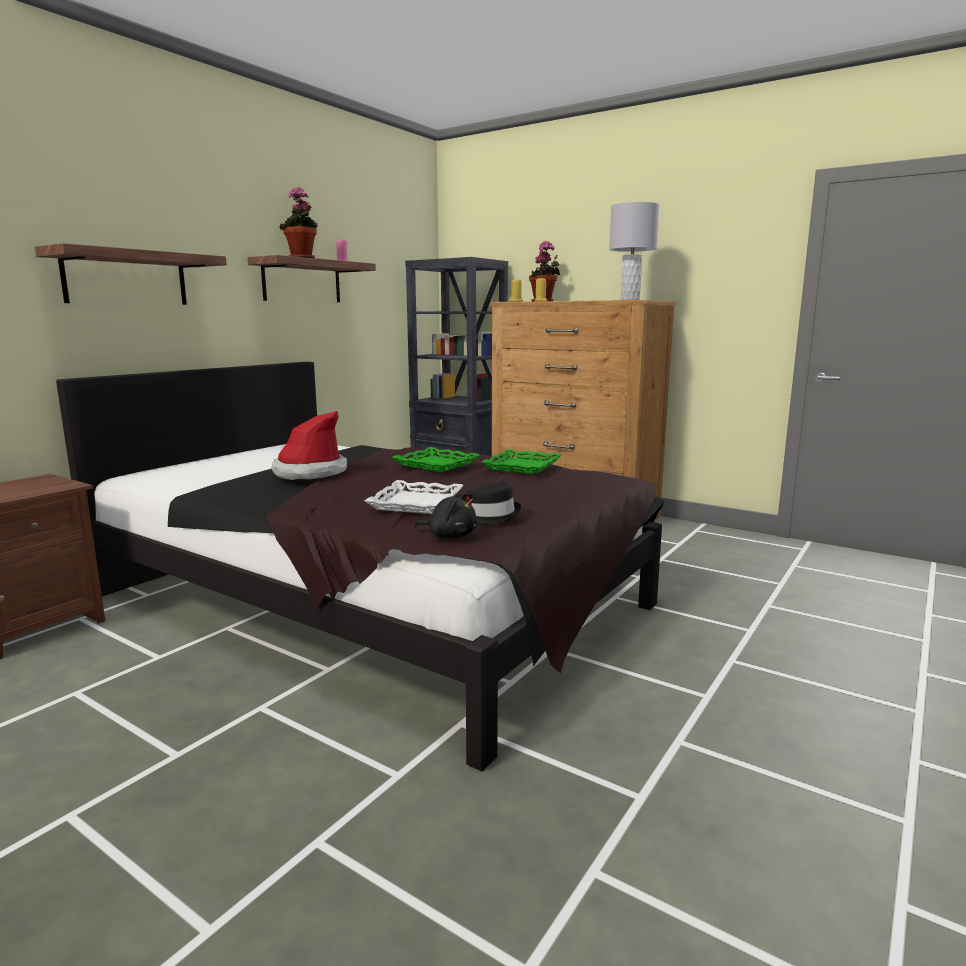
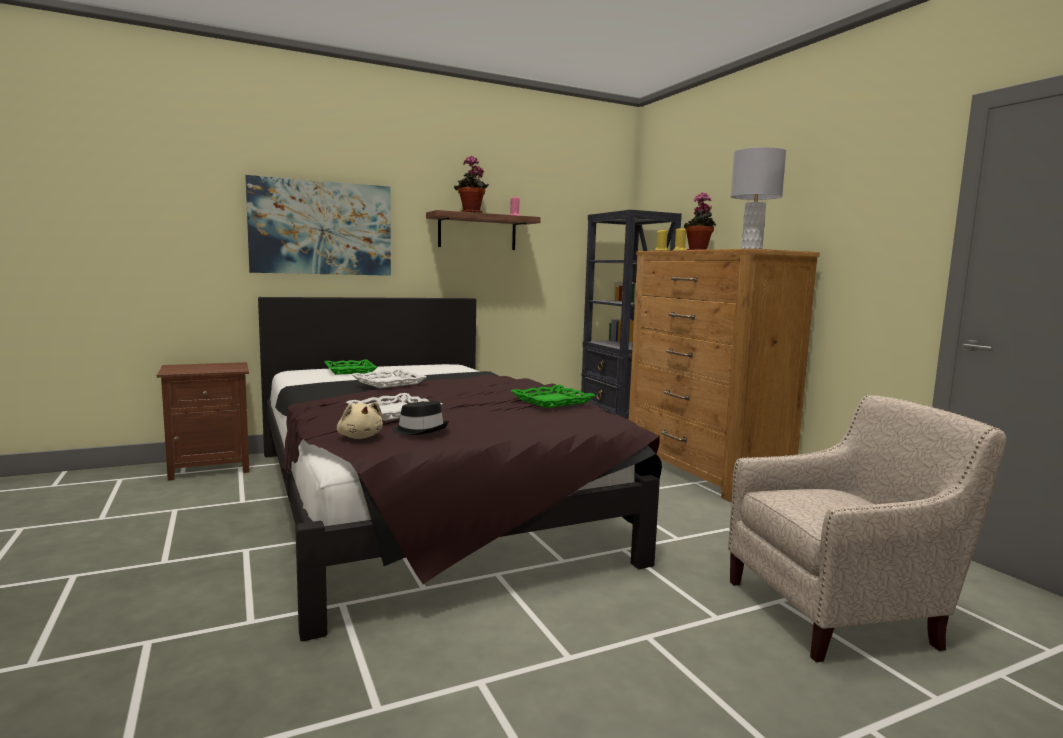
camera: 30 degrees right, 5 degrees down
shelf [35,243,227,305] -> picture [245,175,391,276]
hat [272,411,347,480] -> white tray [351,369,427,388]
green tray [392,447,480,472] -> green tray moved to [324,360,377,375]
black plush toy [414,493,477,538] -> beige plush toy [337,402,383,439]
none -> beige armchair [728,395,1006,662]

